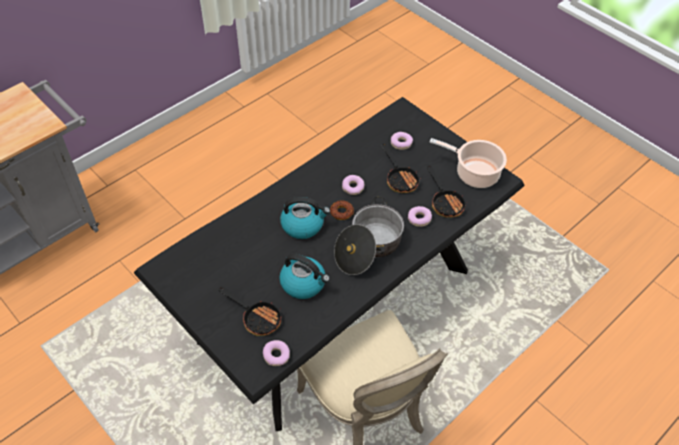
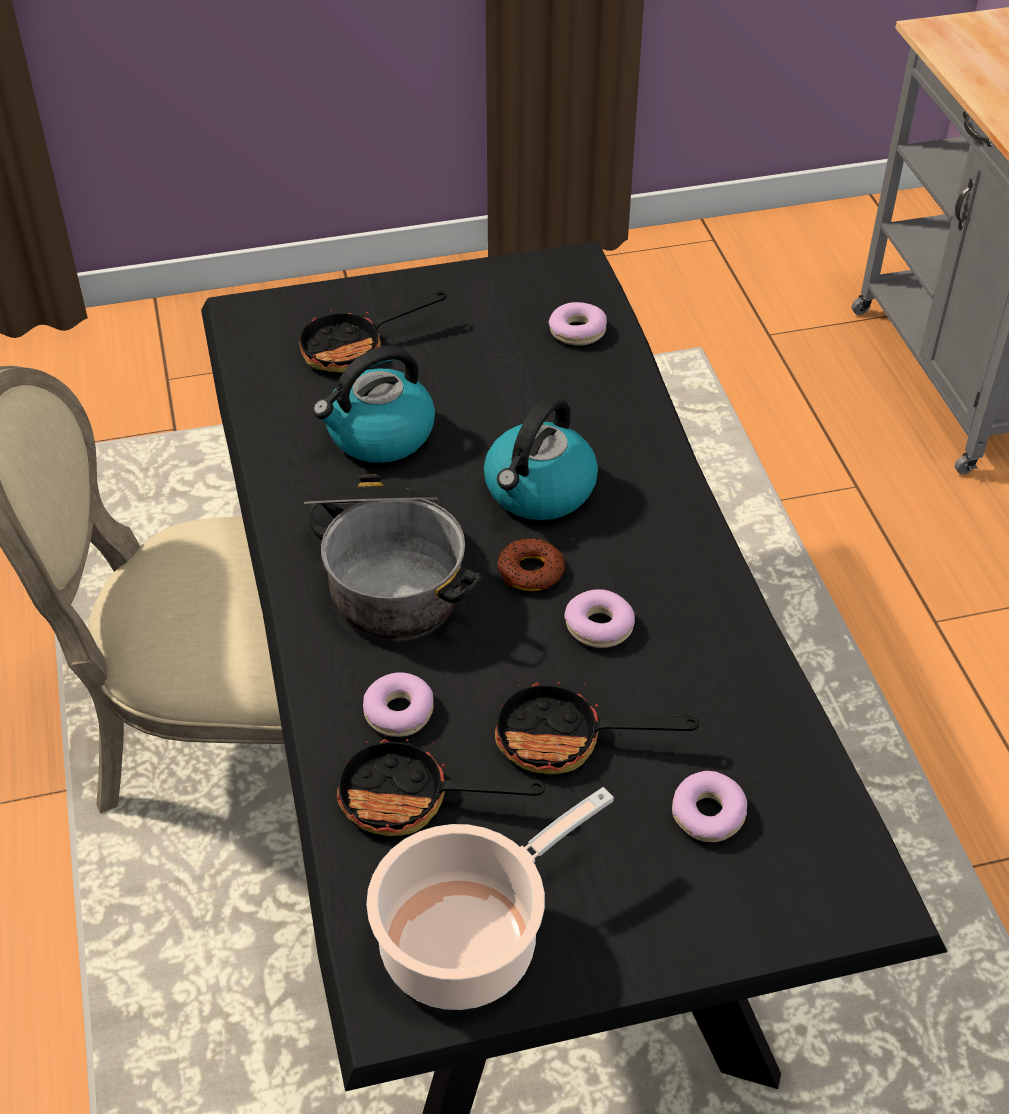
camera: 120 degrees right, 5 degrees down
donut [263,340,290,366] -> donut moved to [548,302,607,346]

